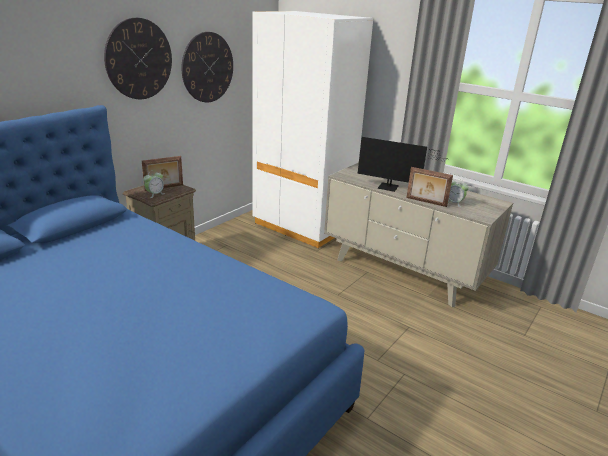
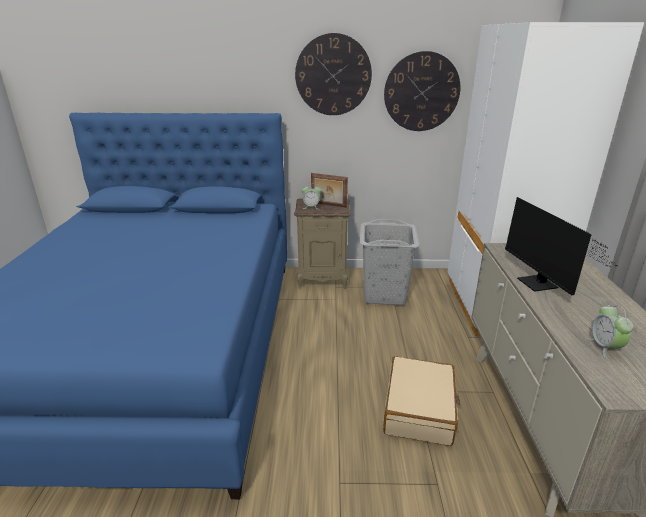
camera: 55 degrees right, 0 degrees up
picture frame [406,167,453,207] -> none
none -> grey laundry basket [359,219,420,305]
none -> beige suitcase [383,356,460,446]

